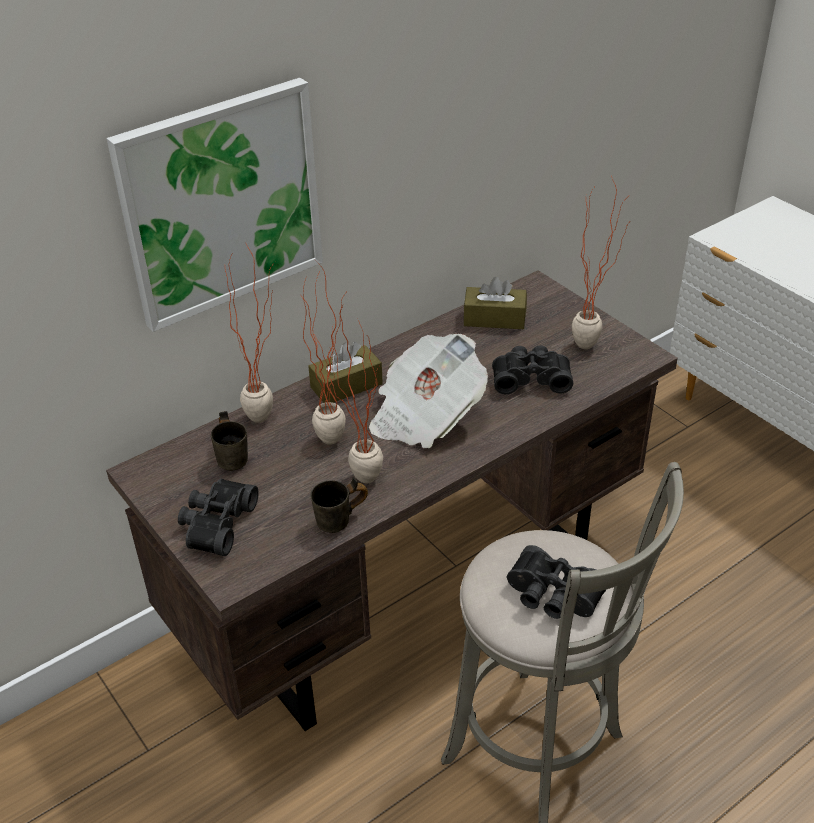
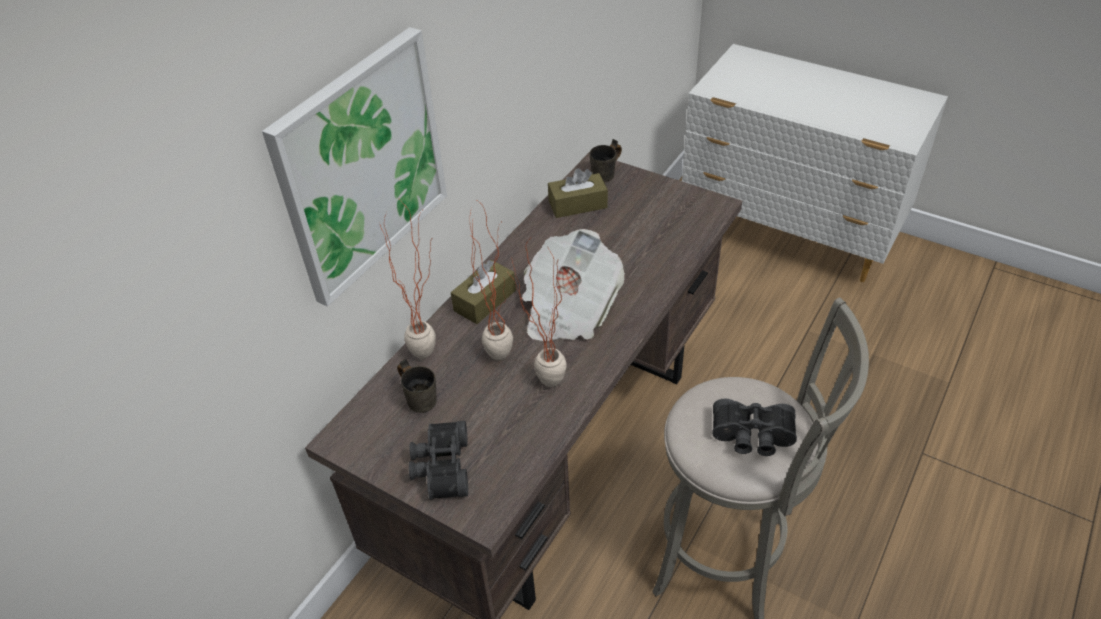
camera: 20 degrees left, 5 degrees up
grey mug [310,477,368,533] -> grey mug moved to [590,139,622,182]
black binoculars [492,345,573,394] -> none
potted plant [572,176,631,349] -> none

